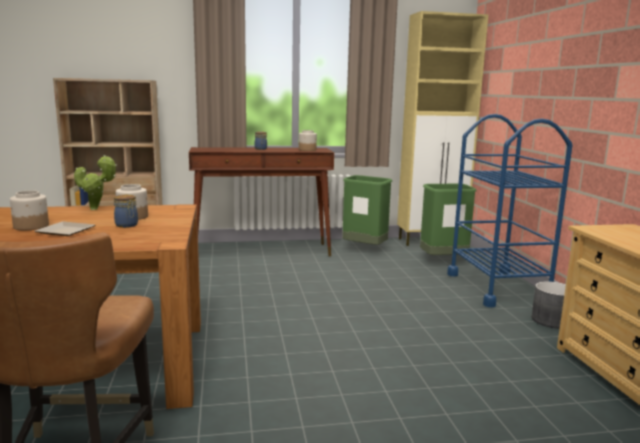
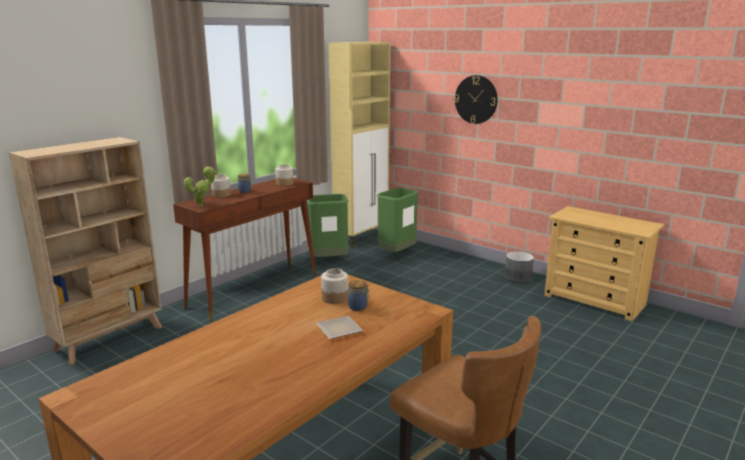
camera: 40 degrees left, 5 degrees up
jar [10,190,49,230] -> jar moved to [211,174,231,198]
potted plant [74,155,117,210] -> potted plant moved to [184,167,216,206]
blue cart [447,114,573,307] -> none
none -> wall clock [454,75,498,124]

